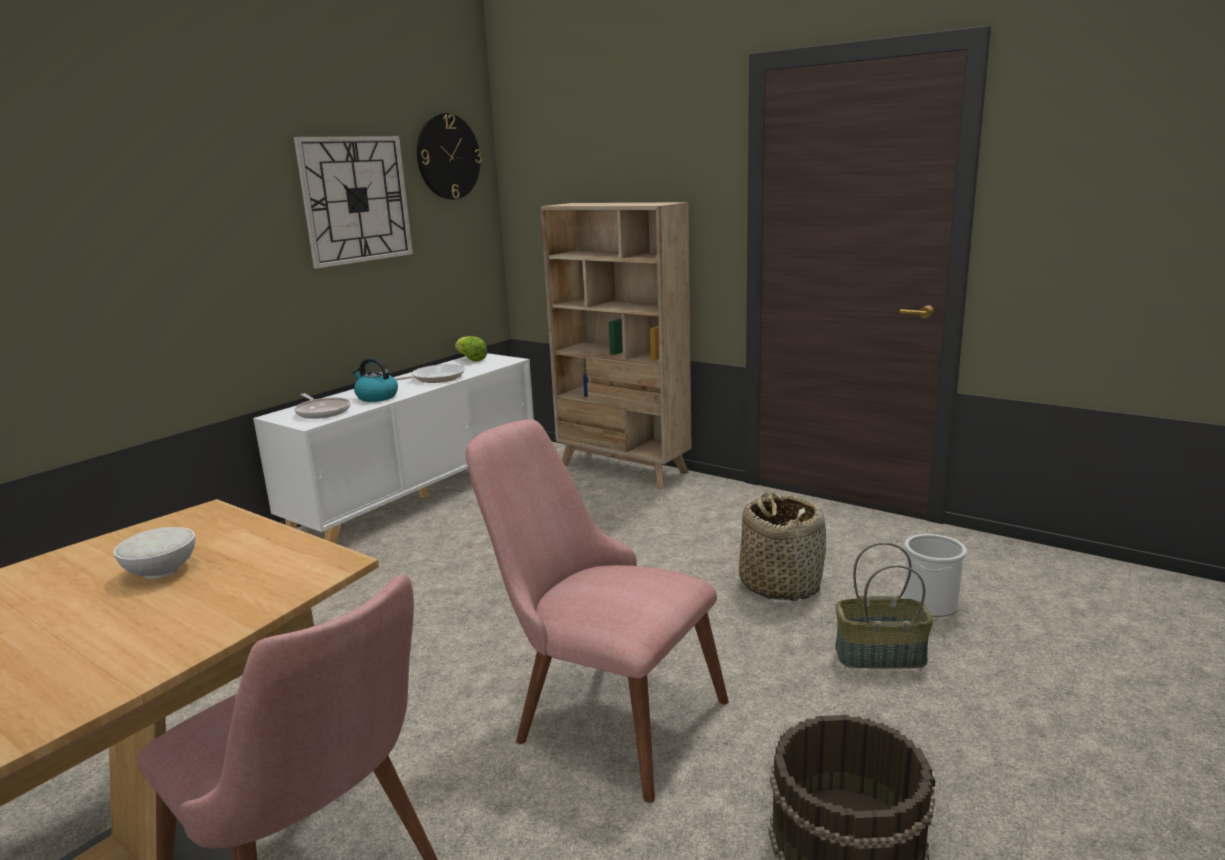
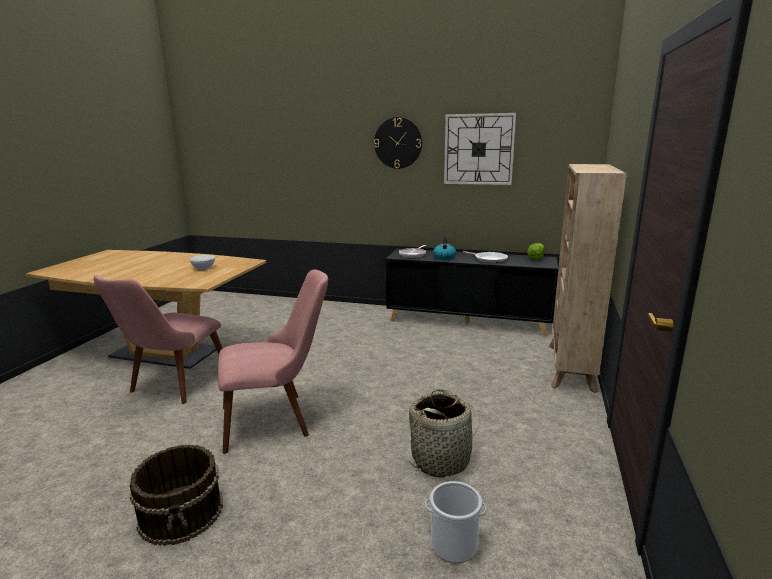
camera: 70 degrees right, 0 degrees up
white cabinet [253,353,534,544] -> black cabinet [386,249,558,336]
wall clock [417,113,482,200] -> wall clock moved to [374,117,422,169]
pink chair [466,419,729,803] -> pink chair turned 60 degrees clockwise [218,270,328,454]
basket [835,542,933,669] -> none

